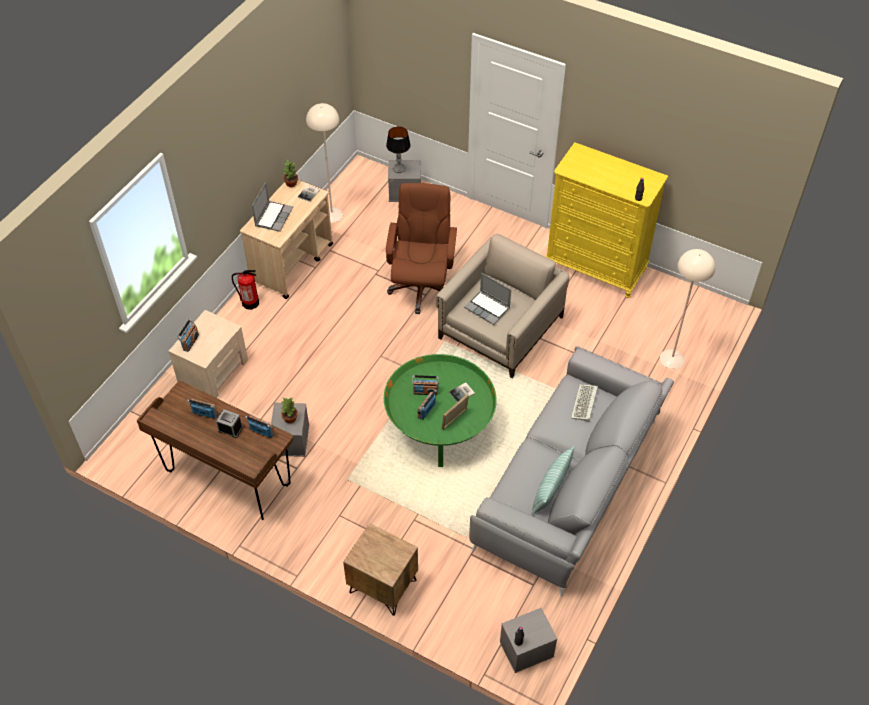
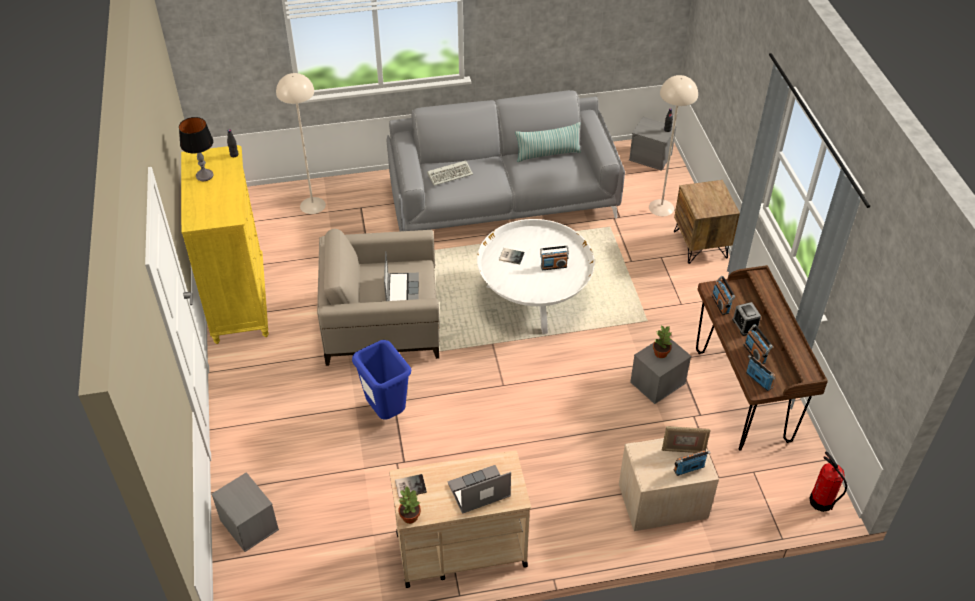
camera: 130 degrees left, 5 degrees down
fire extinguisher [232,270,259,310] -> fire extinguisher moved to [810,451,847,512]
beige floor lamp [306,103,343,223] -> beige floor lamp moved to [649,75,698,216]
green coffee table [384,354,497,467] -> white coffee table [477,219,595,334]
table lamp [386,126,411,173] -> table lamp moved to [179,117,214,181]
brown office chair [386,183,457,314] -> blue trash can [352,340,411,420]
radio [412,375,439,395] -> radio moved to [746,355,776,391]
picture frame [442,394,469,430] -> picture frame moved to [662,426,710,453]

